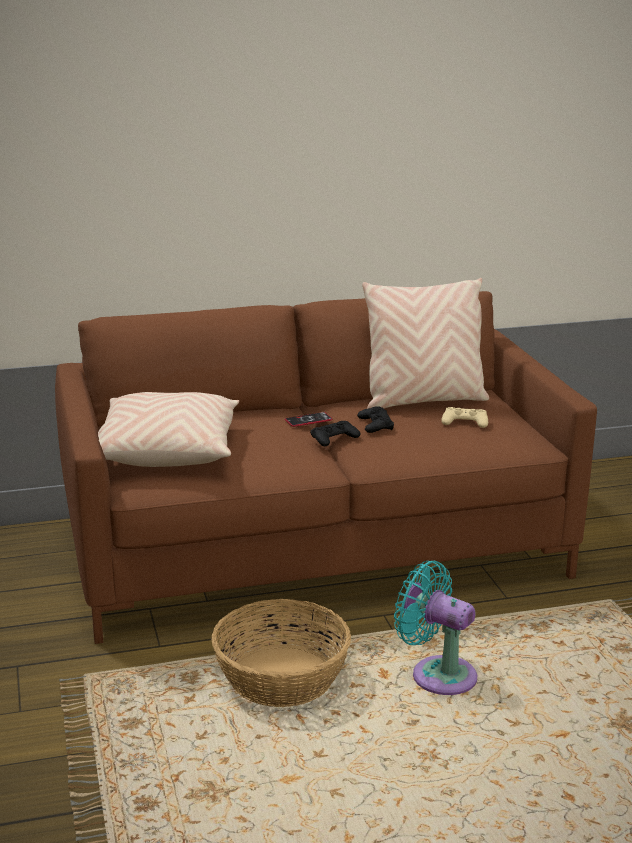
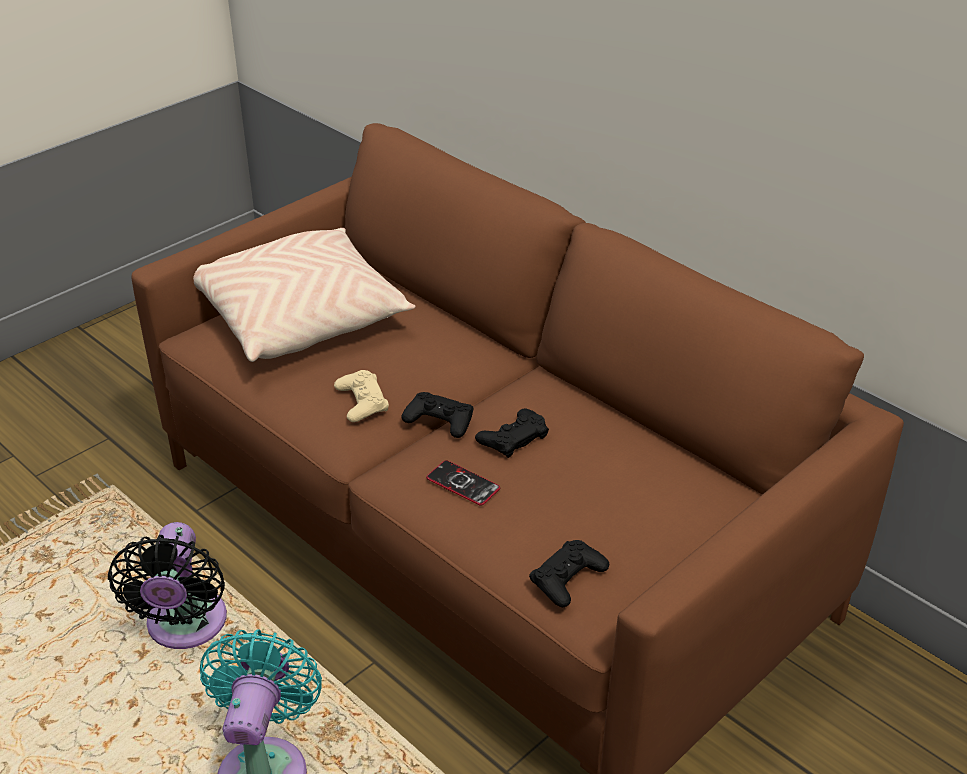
camera: 60 degrees right, 15 degrees up
basket [212,599,351,707] -> black fan [108,522,227,649]
phone [285,412,333,427] -> phone moved to [426,460,500,506]
beige pillow [362,278,489,409] -> none
beige game controller [441,407,488,428] -> beige game controller moved to [334,370,389,422]
none -> black game controller [529,540,609,607]

